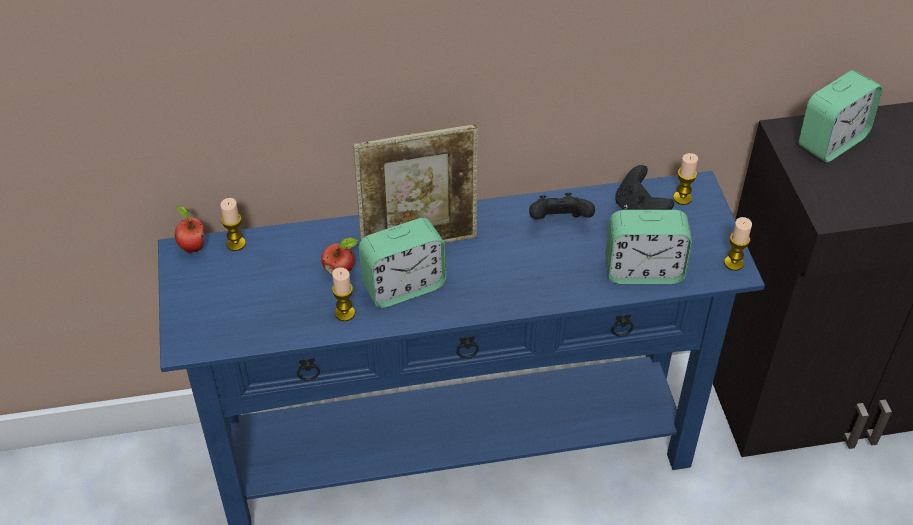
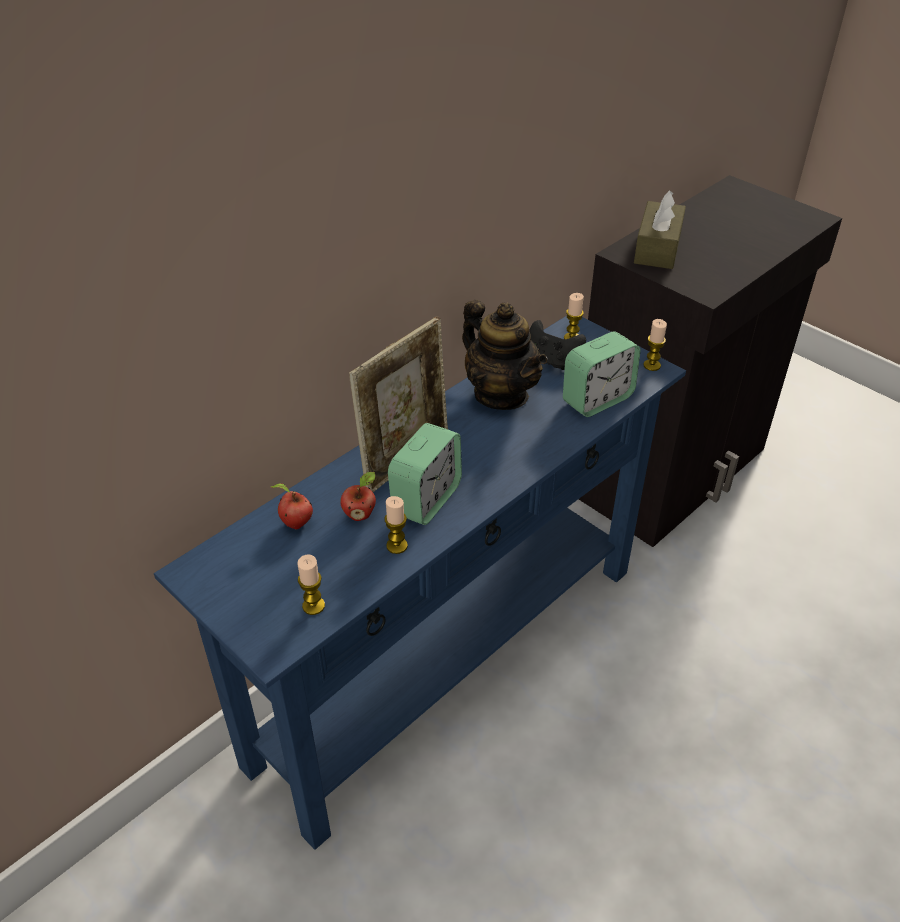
camera: 35 degrees left, 5 degrees down
apple [174,206,204,253] -> apple moved to [271,483,313,529]
candle [220,198,246,251] -> candle moved to [298,554,325,615]
black game controller [529,193,595,220] -> teapot [462,300,547,410]
alarm clock [799,70,883,163] -> brown tissue box [634,190,686,269]

